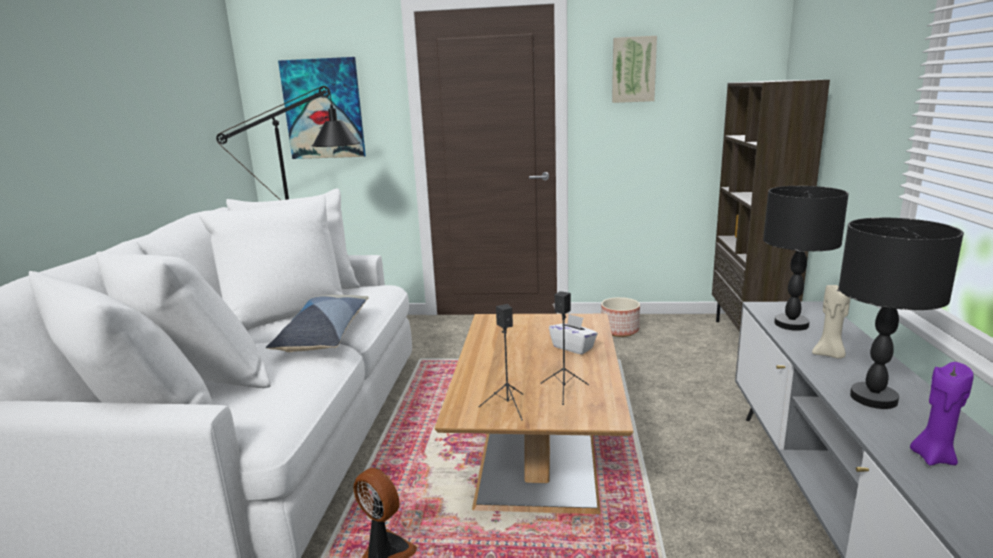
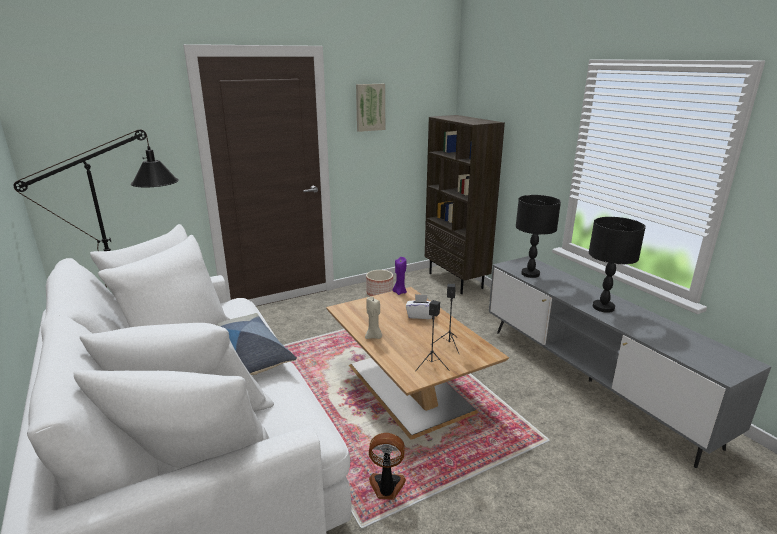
camera: 35 degrees left, 5 degrees up
picture [278,57,366,159] -> none
beige candle [812,285,850,359] -> beige candle moved to [365,297,382,339]
purple candle [910,362,974,465] -> purple candle moved to [393,257,407,295]

